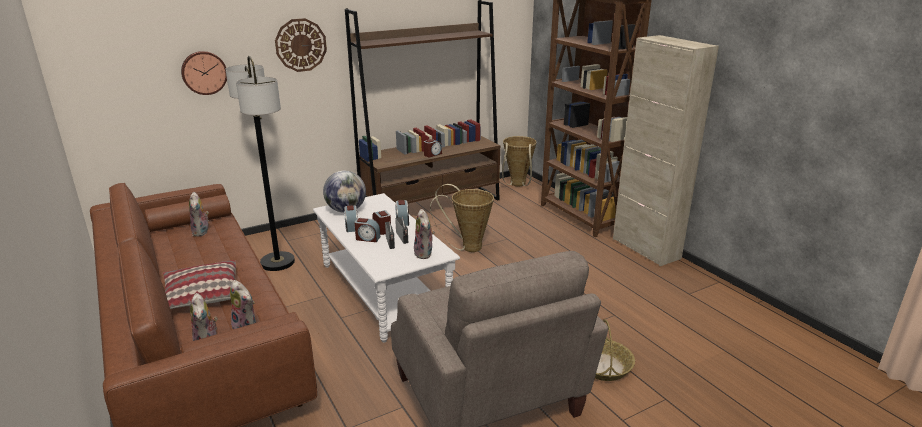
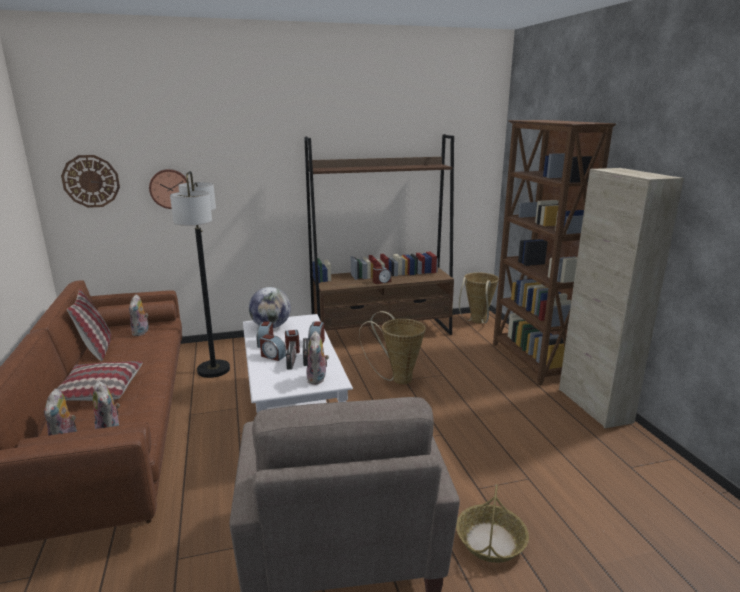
camera: 15 degrees right, 5 degrees down
wall clock [275,18,327,72] -> wall clock moved to [61,155,120,208]
none -> pillow [67,289,111,361]

